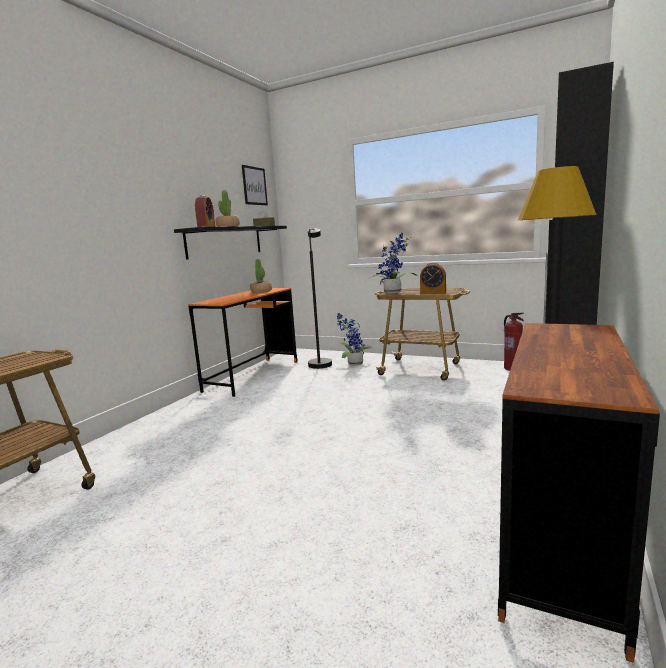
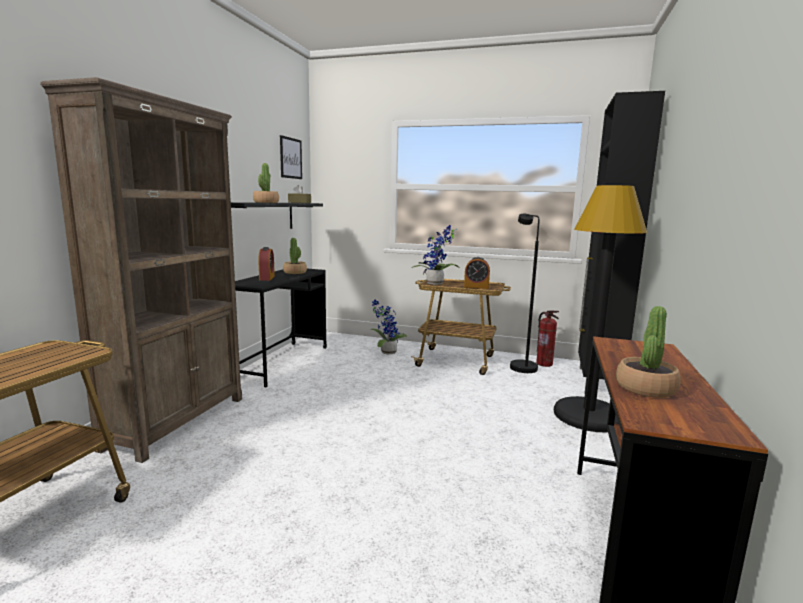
camera: 10 degrees left, 0 degrees up
orange desk [189,288,298,397] -> black desk [235,269,327,387]
alarm clock [195,195,215,227] -> alarm clock moved to [258,247,275,281]
black floor lamp [308,228,332,369] -> black floor lamp moved to [510,214,540,373]
none -> brown bookcase [40,77,242,463]
none -> potted plant [616,306,681,398]

